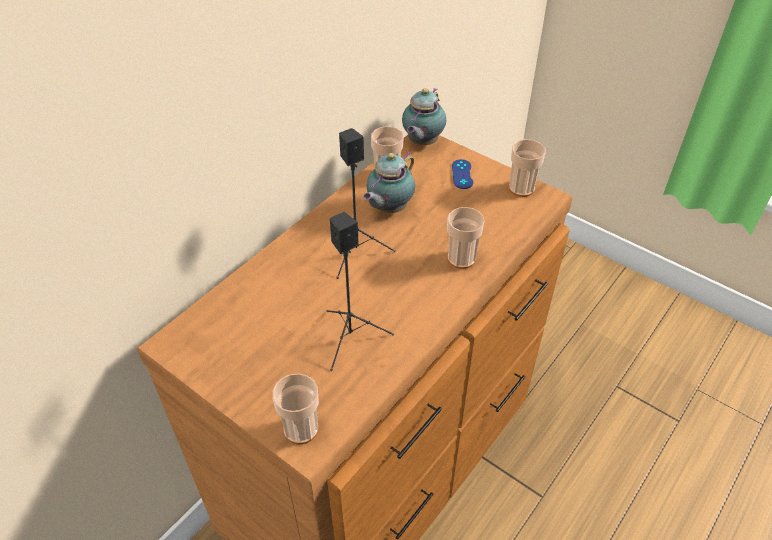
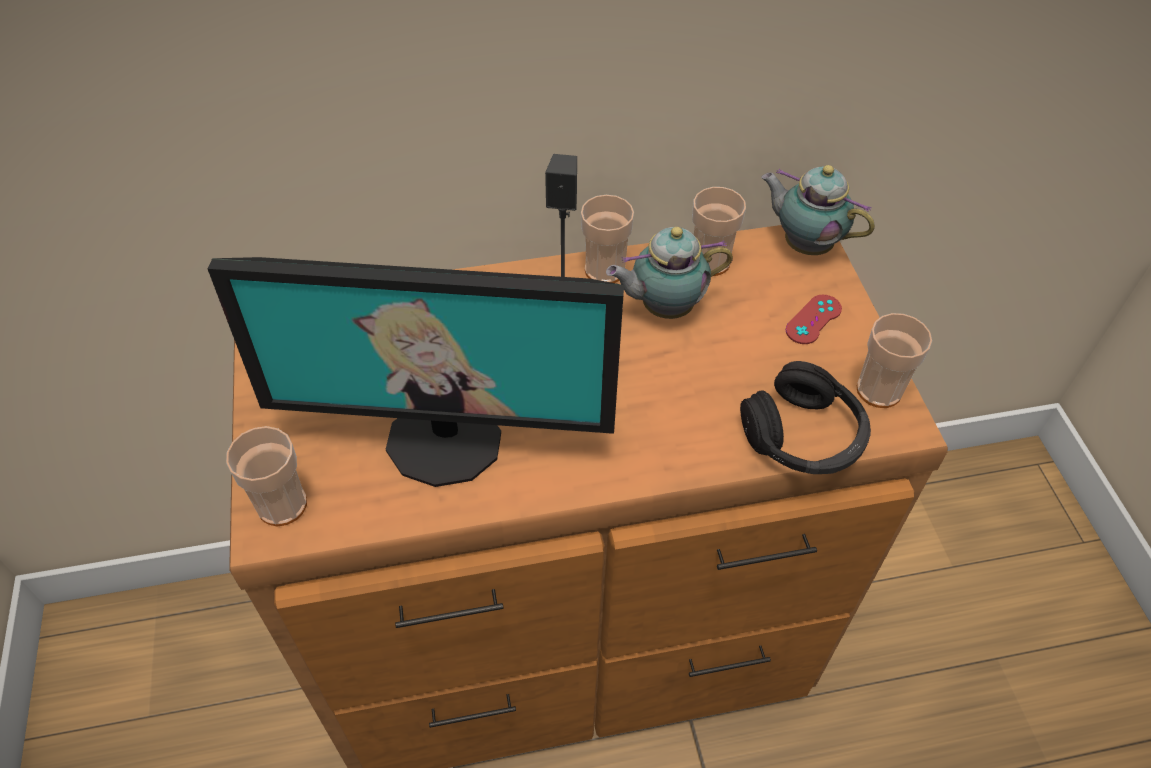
camera: 40 degrees right, 5 degrees up
black speaker [326,212,394,371] -> monitor [208,257,624,487]
teapot [402,88,446,145] -> teapot turned 60 degrees clockwise [761,165,875,255]
cup [447,207,485,269] -> cup moved to [581,195,634,283]
blue game controller [452,159,473,189] -> red game controller [786,295,842,344]
none -> black headphones [740,361,871,474]

